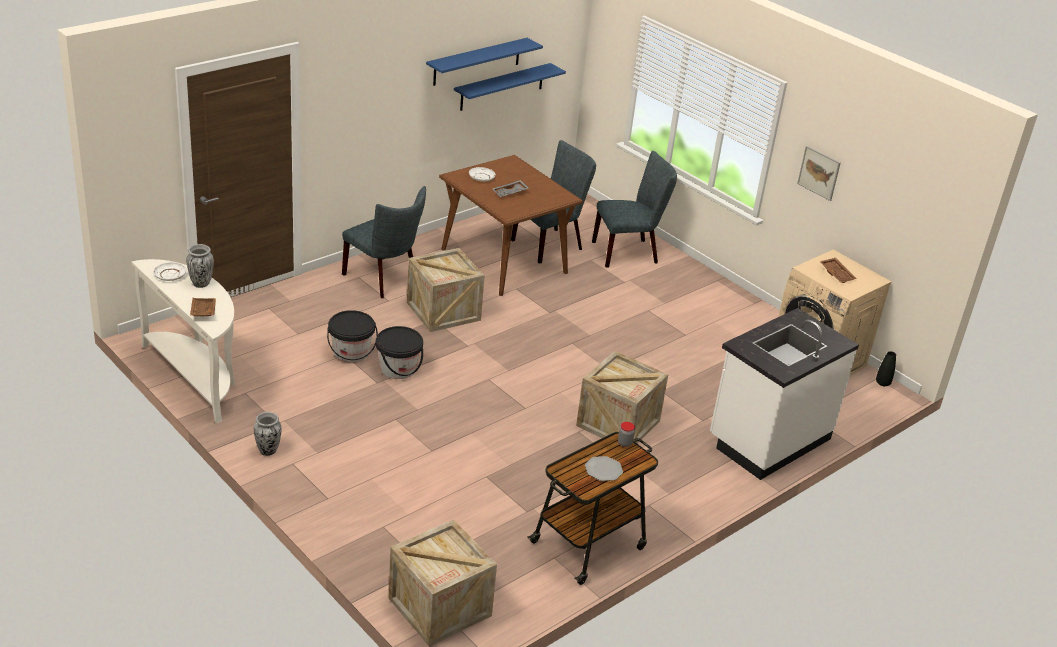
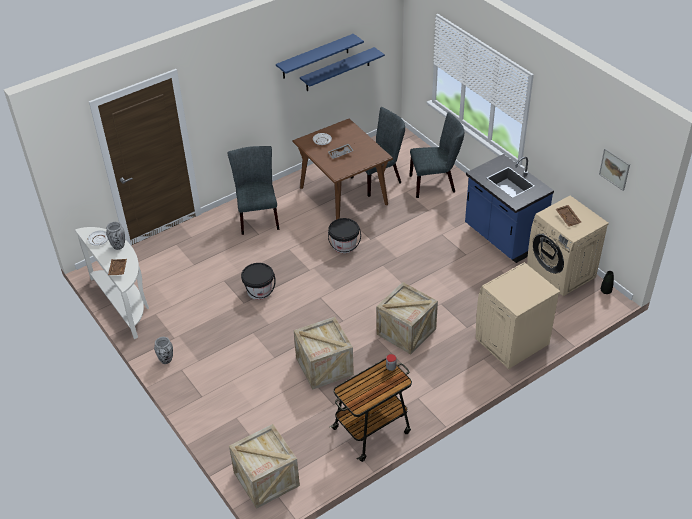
camera: 10 degrees right, 10 degrees up
black bucket [327,310,378,363] -> black bucket moved to [328,218,361,253]
grey chair [342,186,426,298] -> grey chair turned 150 degrees counterclockwise [228,146,279,235]
crate [407,248,485,332] -> crate moved to [294,317,354,390]
plate [585,456,623,481] -> none
white counter [710,308,859,480] -> beige washing machine [476,262,560,369]
picture [797,146,841,201] -> picture moved to [599,148,630,191]
none -> blue counter [465,154,554,263]

